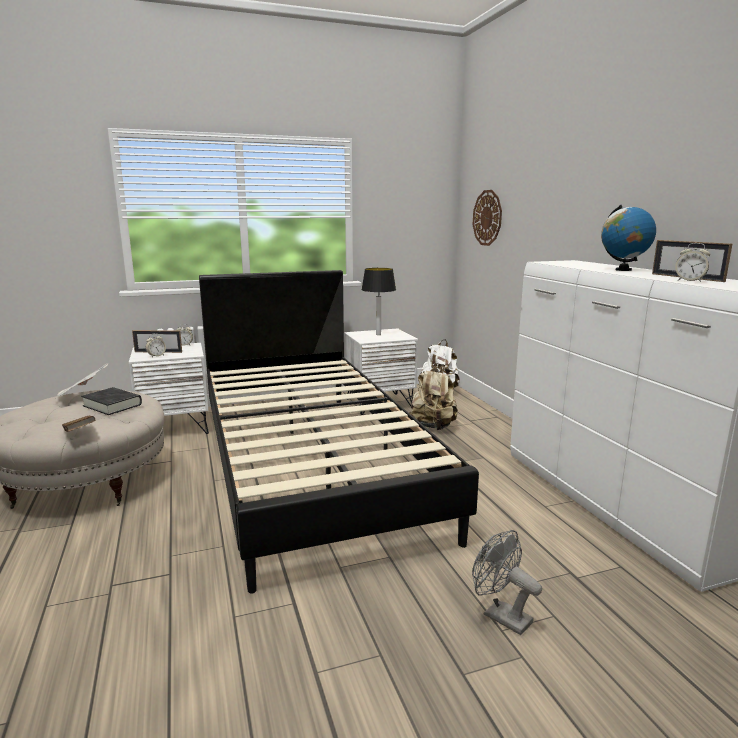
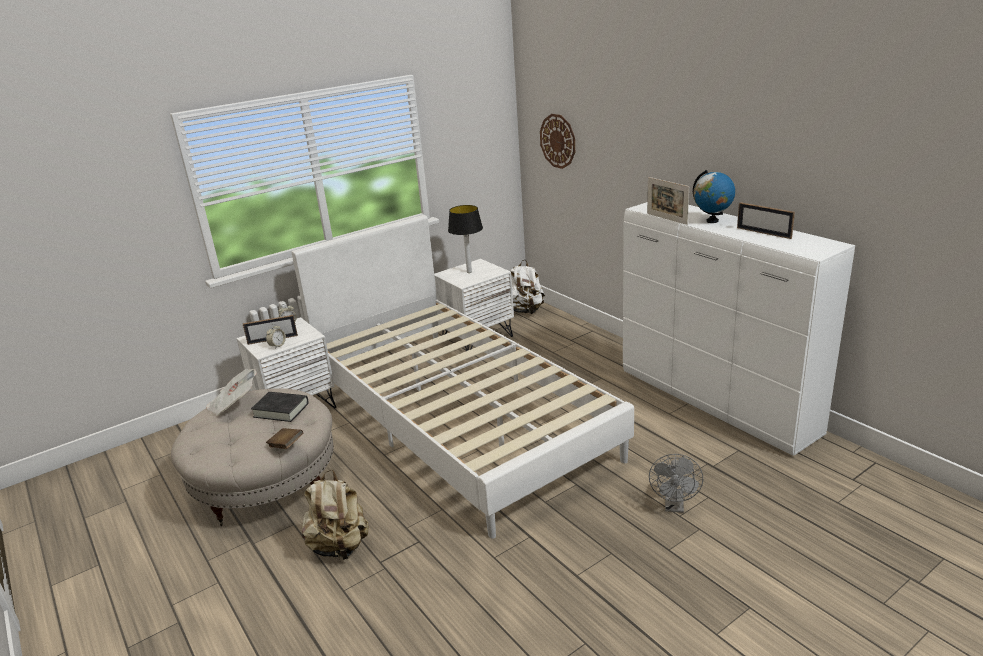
camera: 15 degrees left, 10 degrees up
black bed [199,270,479,594] -> white bed [291,215,634,539]
beige backpack [409,364,458,430] -> beige backpack moved to [302,470,368,560]
grey fan [472,530,542,635] -> grey fan turned 105 degrees counterclockwise [649,454,703,513]
alarm clock [675,243,711,282] -> none
none -> picture frame [647,177,689,225]

